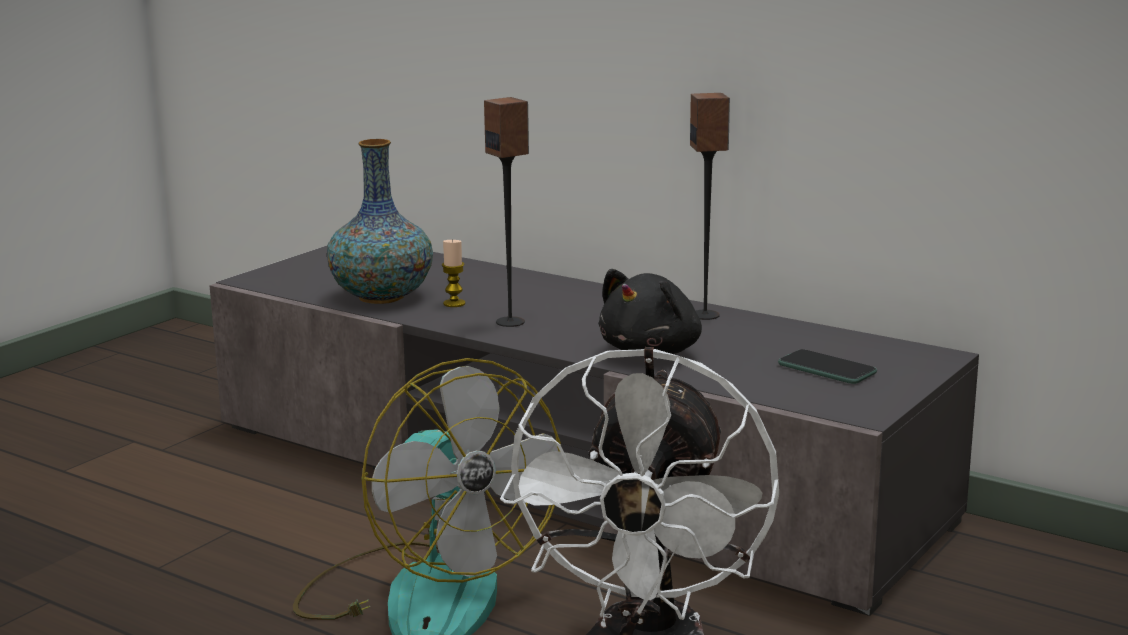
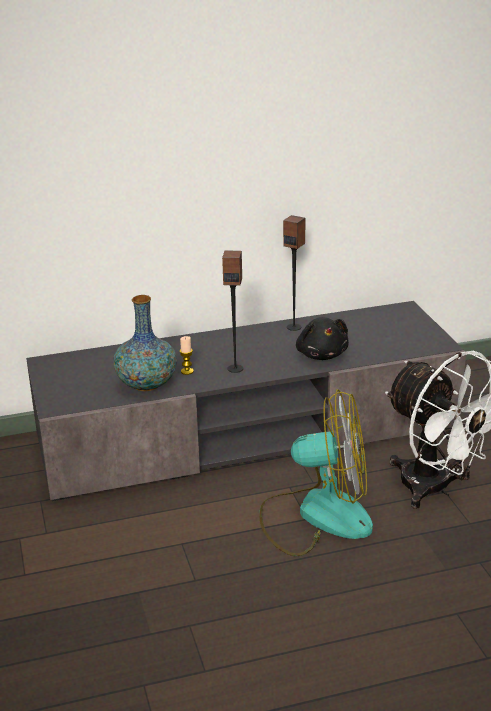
camera: 50 degrees left, 10 degrees up
phone [778,349,877,384] -> none

